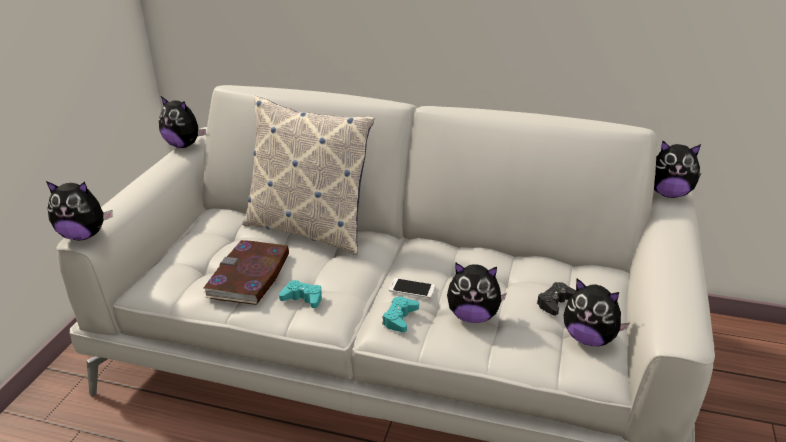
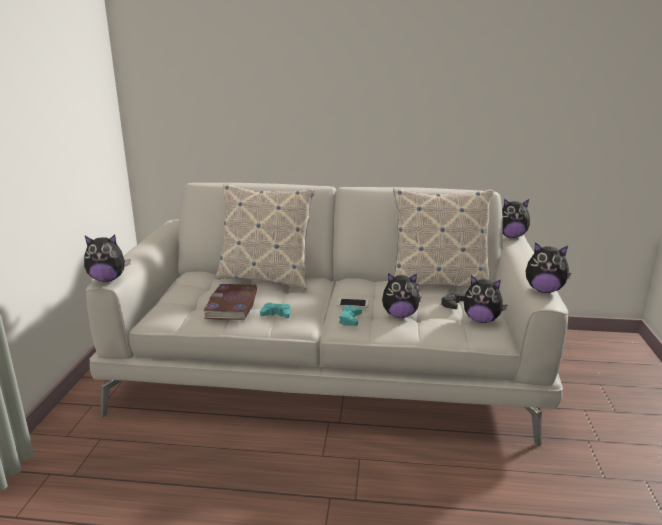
camera: 10 degrees left, 10 degrees down
plush toy [159,96,206,148] -> plush toy moved to [526,242,571,293]
none -> pillow [393,188,494,288]

